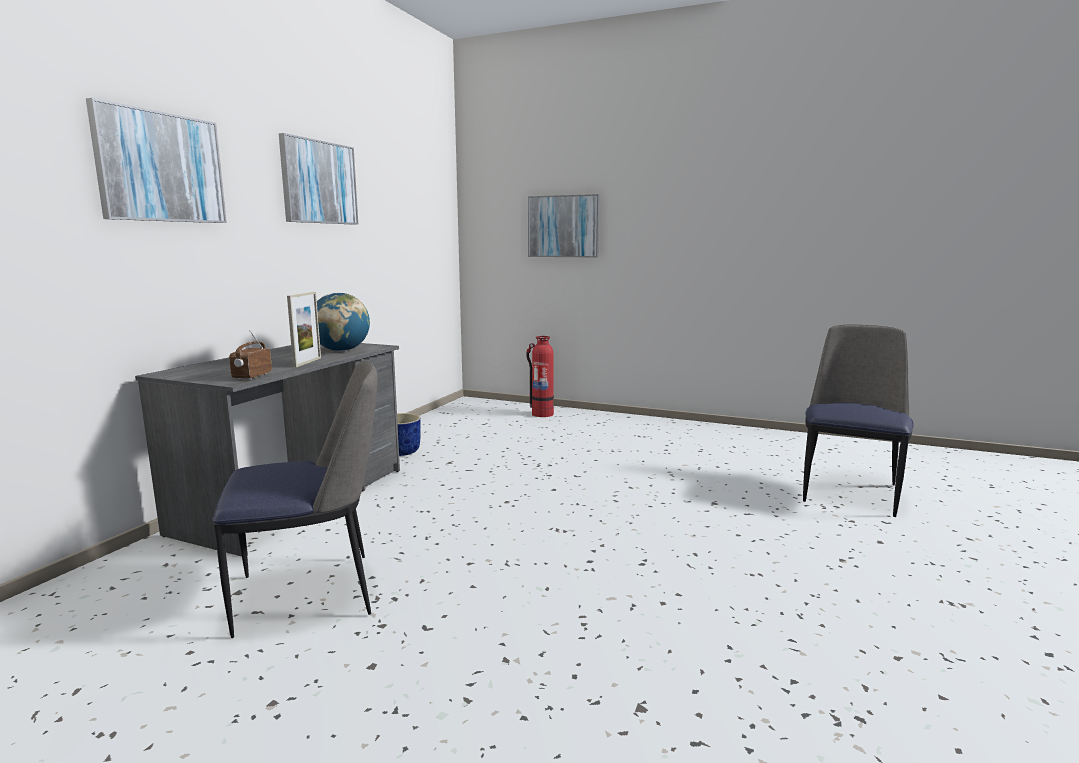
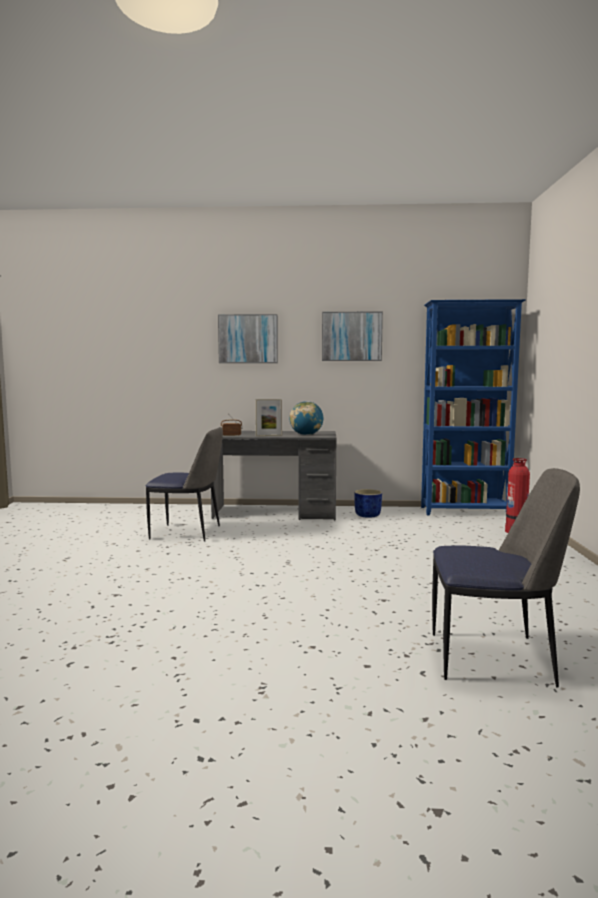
camera: 70 degrees right, 5 degrees down
chair [212,361,378,638] -> chair turned 45 degrees counterclockwise [146,427,223,541]
picture [528,194,600,258] -> none
none -> blue bookcase [421,299,526,515]

